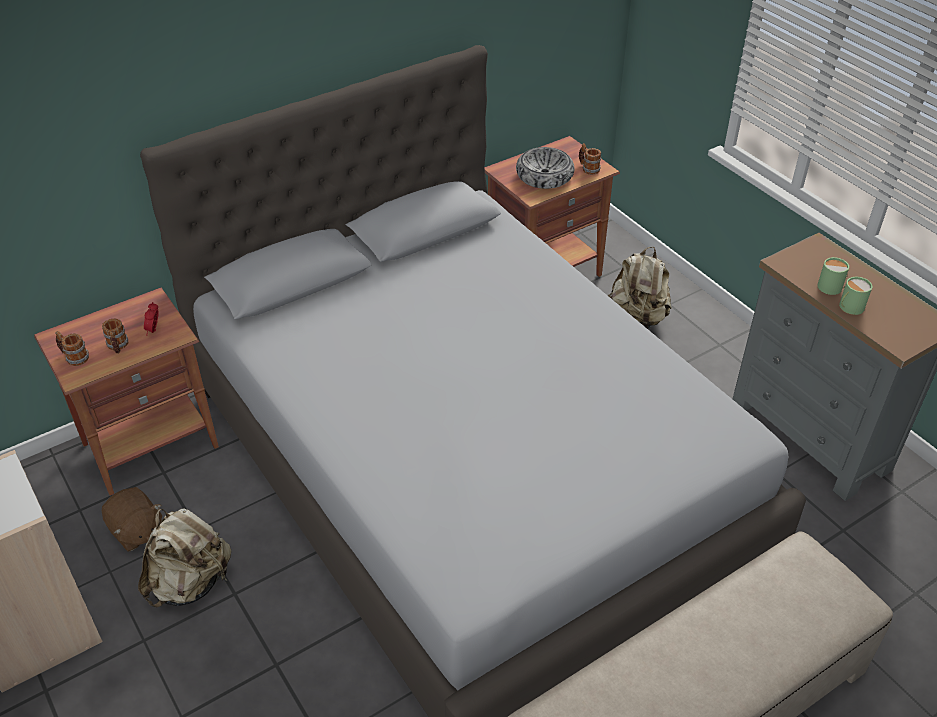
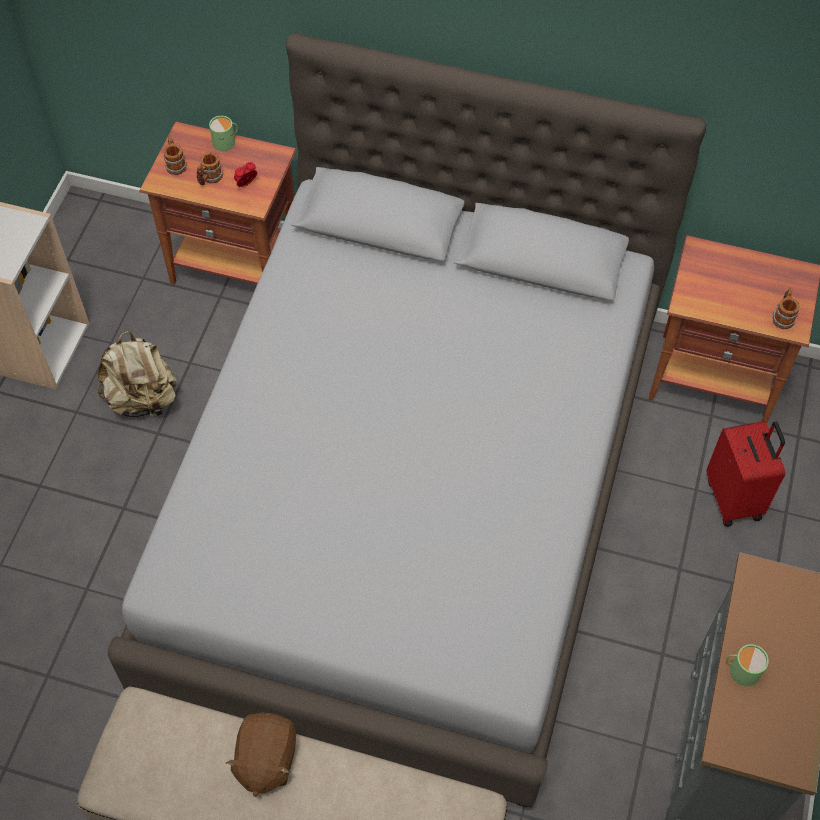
camera: 50 degrees right, 15 degrees up
brown plush toy [102,487,162,552] -> brown plush toy moved to [226,713,296,797]
bowl [516,147,574,189] -> none
beige backpack [608,247,672,329] -> red suitcase [707,421,785,527]
green mug [817,257,849,295] -> green mug moved to [209,116,238,151]

